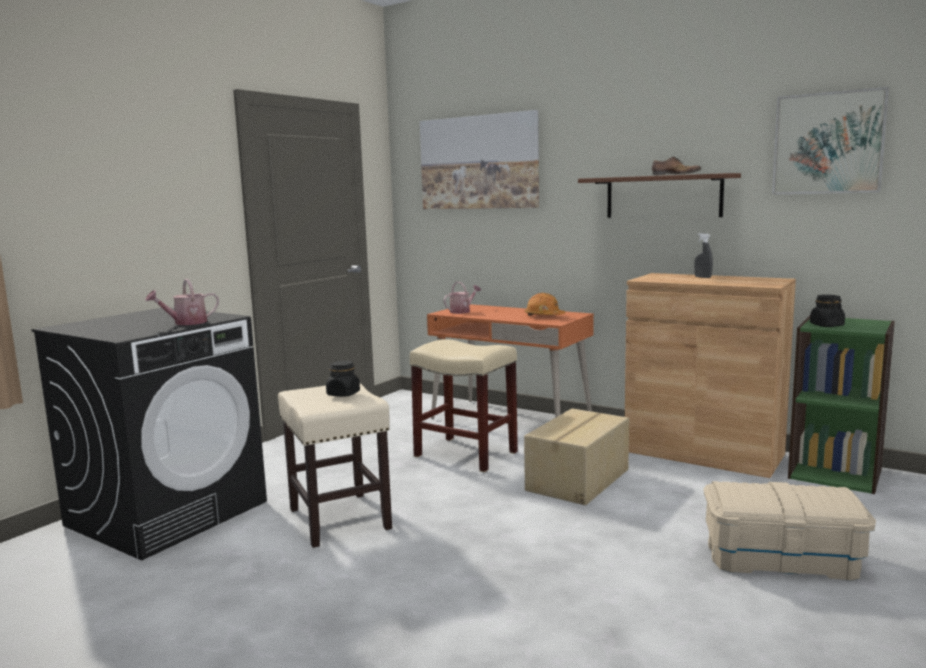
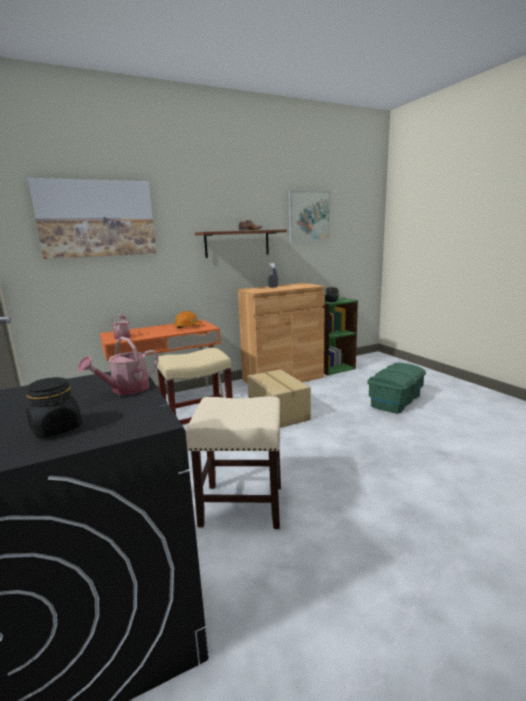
camera: 60 degrees left, 5 degrees up
watering can [145,279,219,325] -> watering can turned 45 degrees clockwise [77,337,159,395]
black jar [326,360,360,397] -> black jar moved to [26,377,82,438]
beige storage box [704,481,876,581] -> green storage box [367,363,426,414]

